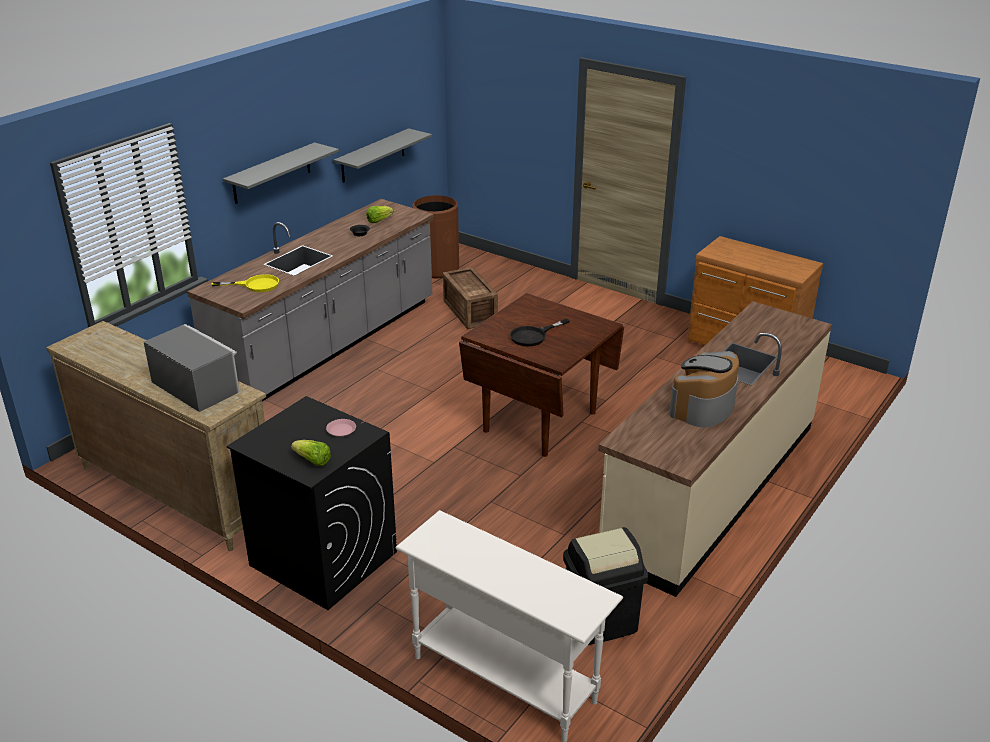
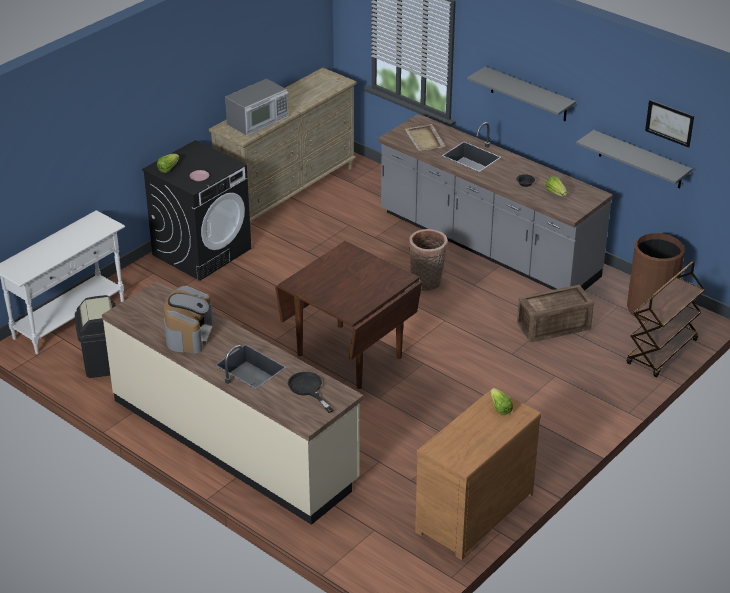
camera: 95 degrees right, 5 degrees up
yellow frying pan [212,274,279,292] -> beige tray [405,124,446,151]
black frying pan [510,319,570,347] -> black frying pan moved to [288,372,333,413]
coffee machine [669,351,739,427] -> coffee machine turned 60 degrees clockwise [164,286,214,353]
none -> basket [409,229,448,291]
none -> lettuce [490,388,513,415]
none -> brown cart [627,261,705,378]
none -> picture [645,100,694,148]

